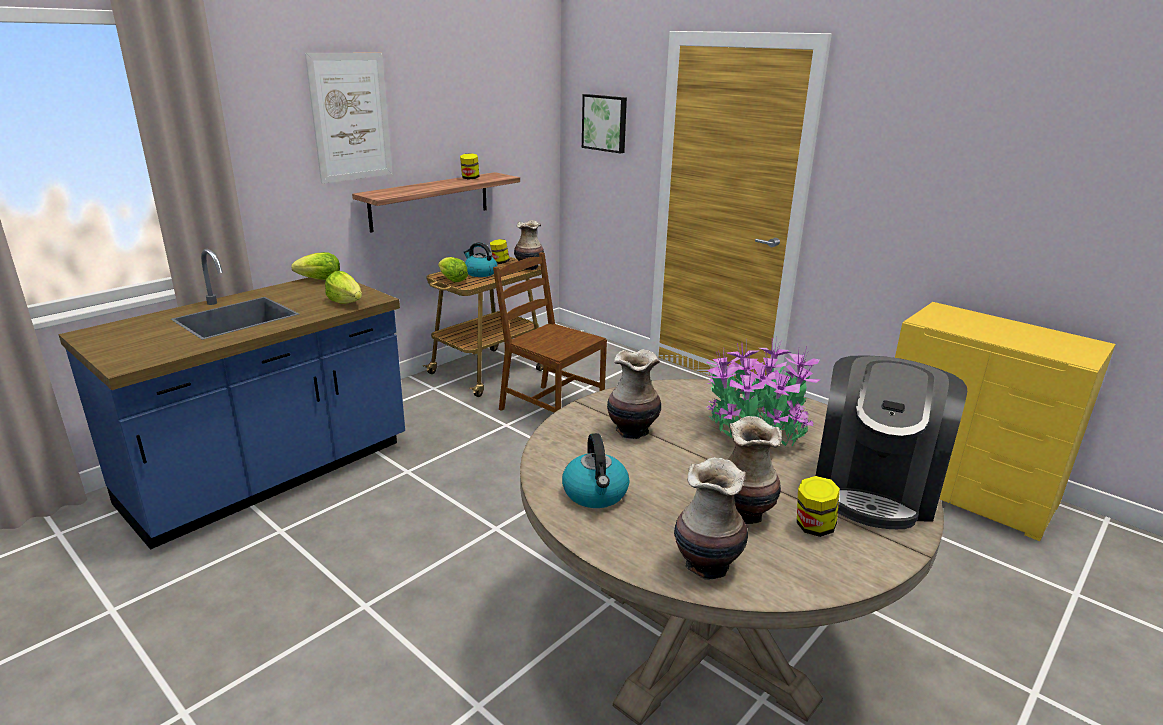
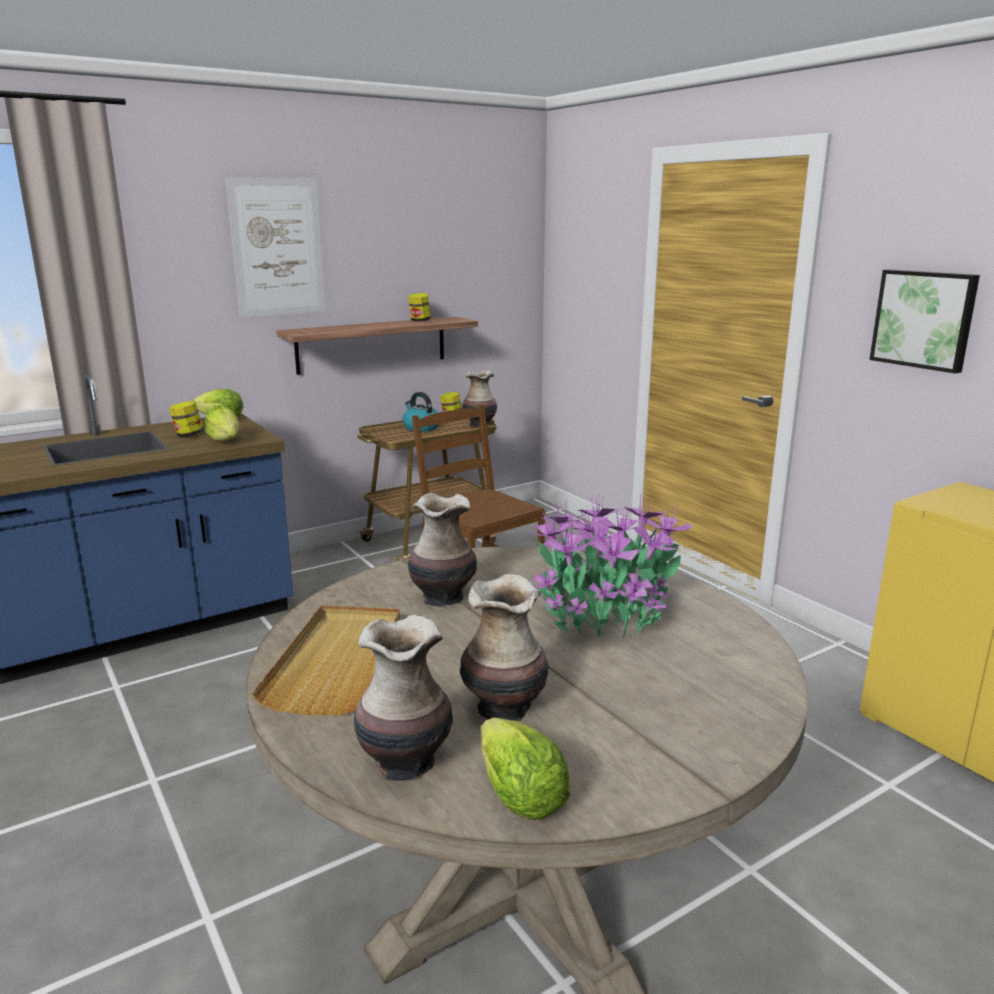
camera: 15 degrees right, 5 degrees down
lettuce [438,257,468,282] -> lettuce moved to [481,718,570,820]
kettle [562,433,629,508] -> beige tray [251,605,400,715]
picture [582,94,627,153] -> picture moved to [870,269,980,373]
jar [797,476,840,537] -> jar moved to [169,401,204,437]
coffee machine [816,355,967,529] -> none

